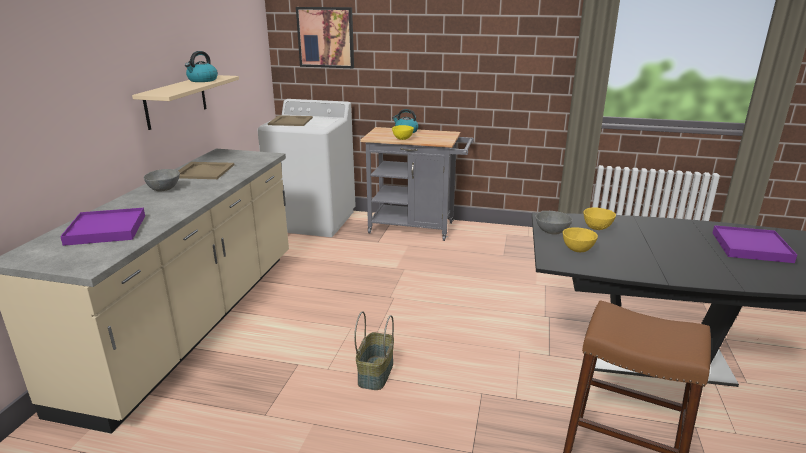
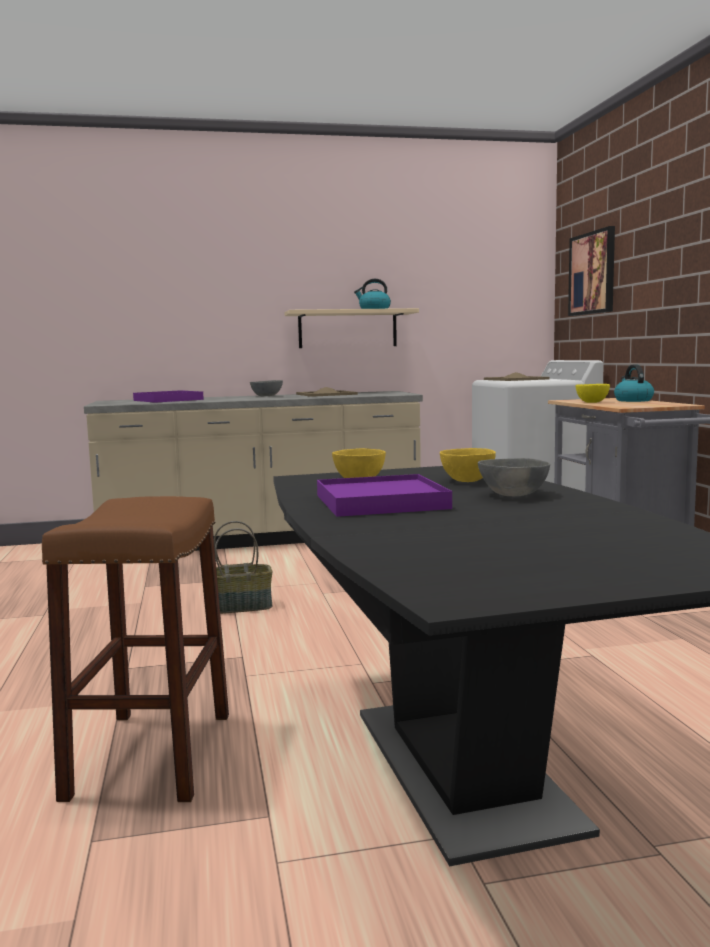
camera: 65 degrees right, 15 degrees down
grey bowl [535,211,573,235] -> grey bowl moved to [478,458,550,497]
purple tray [713,225,797,263] -> purple tray moved to [317,474,452,517]

